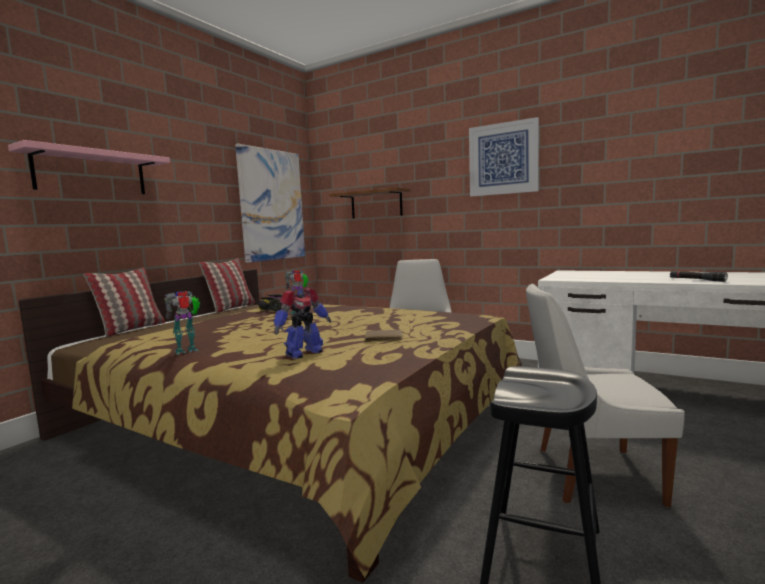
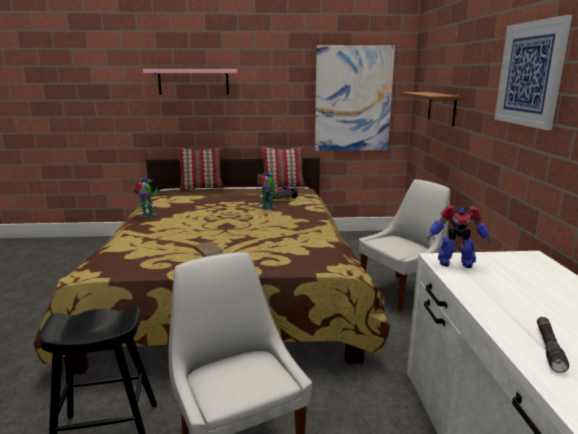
camera: 55 degrees right, 10 degrees up
toy robot [274,288,332,359] -> toy robot moved to [427,205,491,268]

